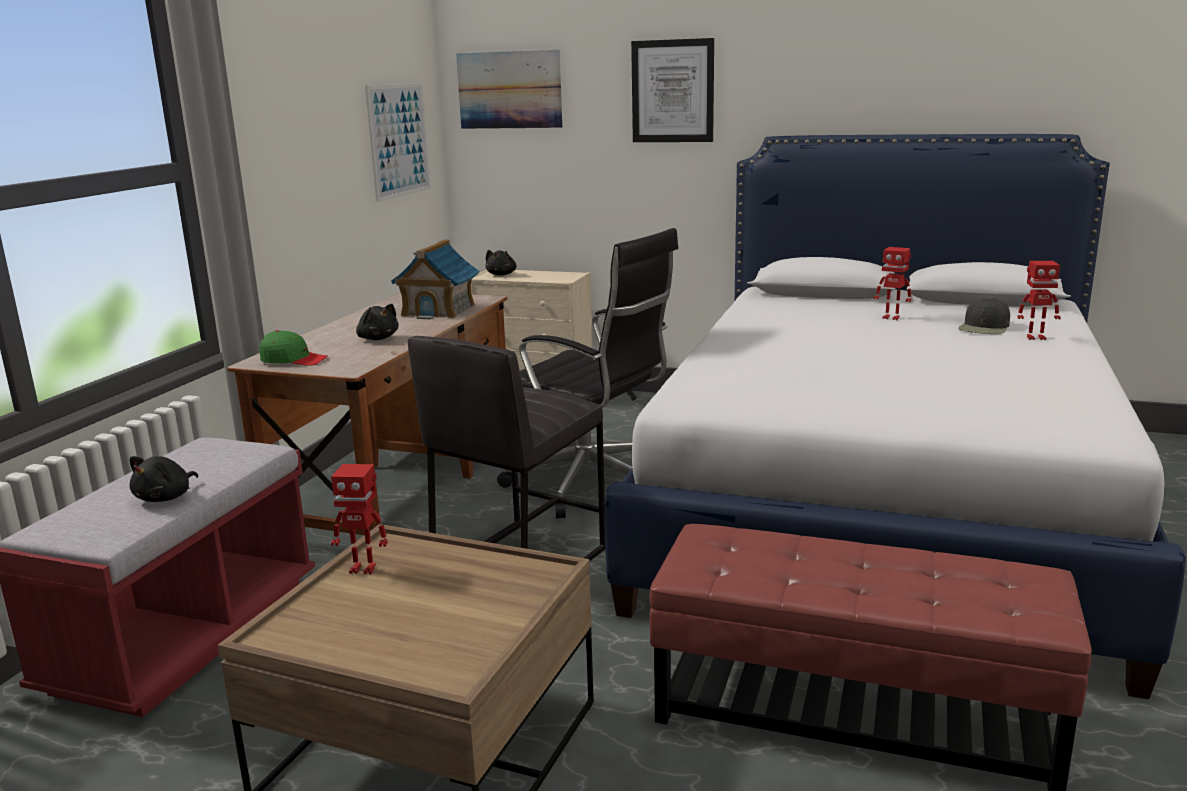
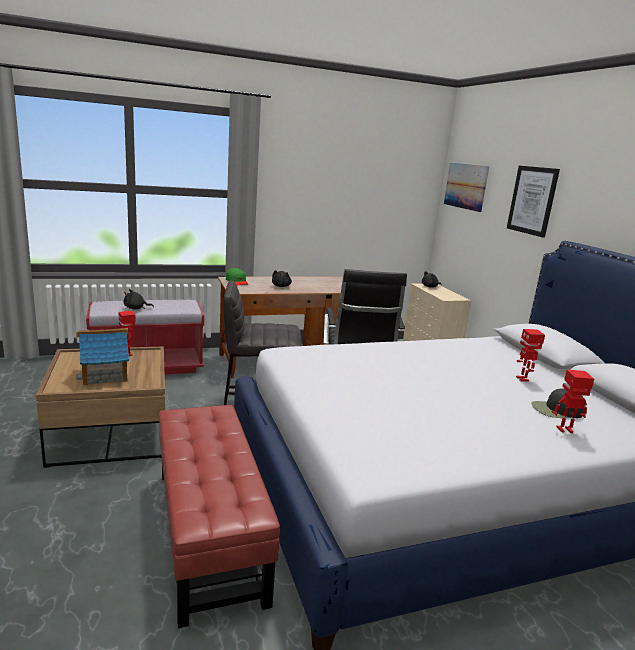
camera: 50 degrees right, 0 degrees up
picture [365,83,431,202] -> none
toy house [391,240,479,319] -> toy house moved to [76,328,129,386]
toy robot [1017,261,1061,340] -> toy robot turned 120 degrees clockwise [552,370,594,433]

